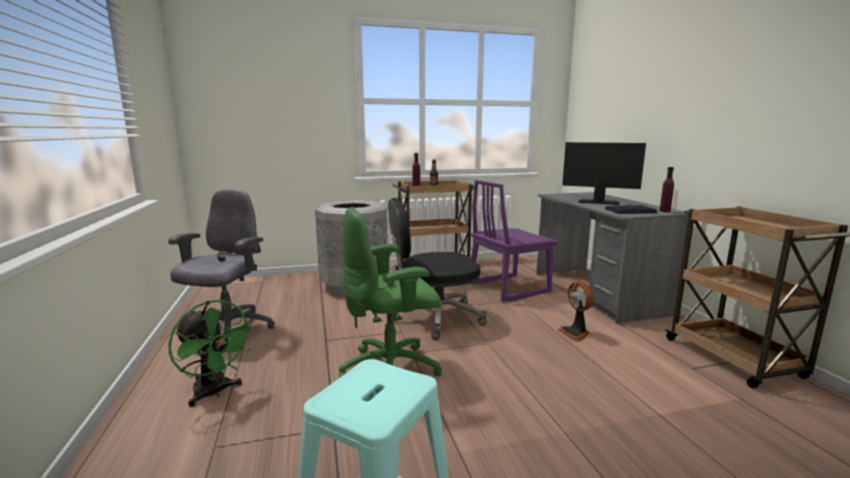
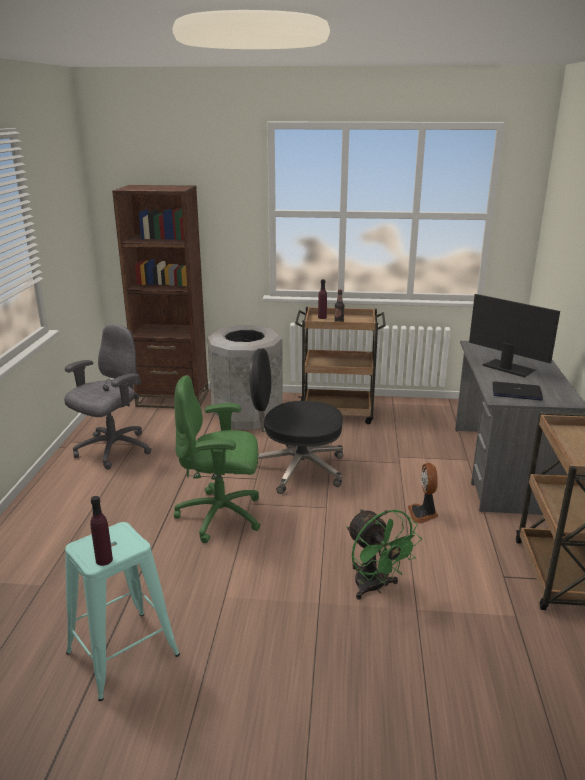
camera: 20 degrees right, 10 degrees up
green fan [168,300,255,407] -> green fan moved to [347,509,422,600]
purple chair [470,180,558,301] -> none
purple bottle [660,167,674,212] -> purple bottle moved to [90,496,113,566]
none -> brown bookcase [112,185,208,408]

